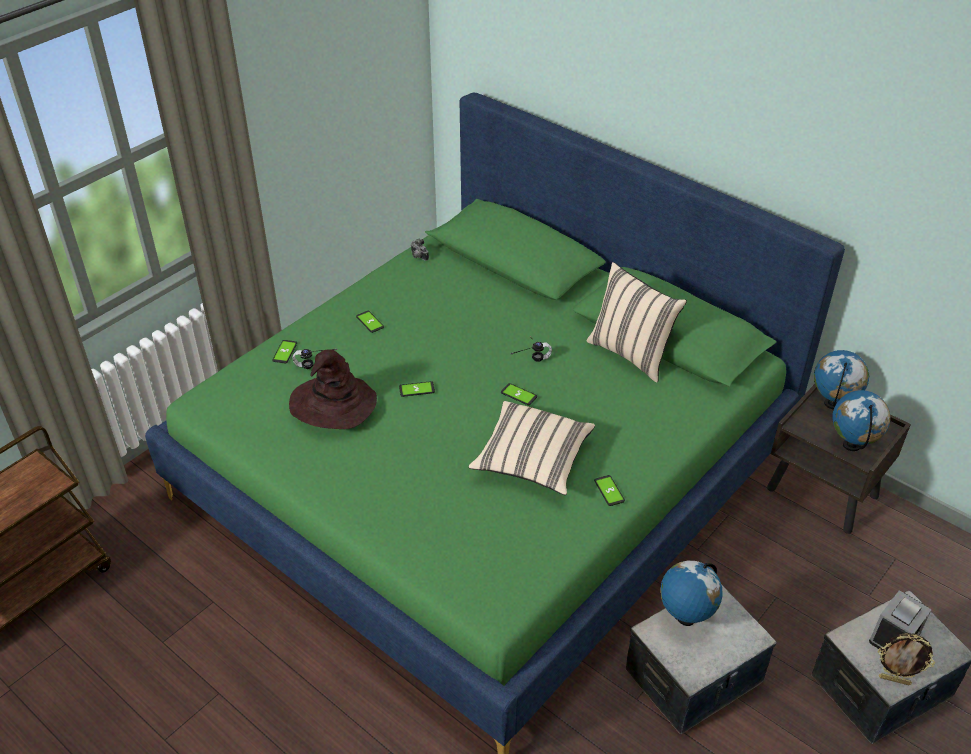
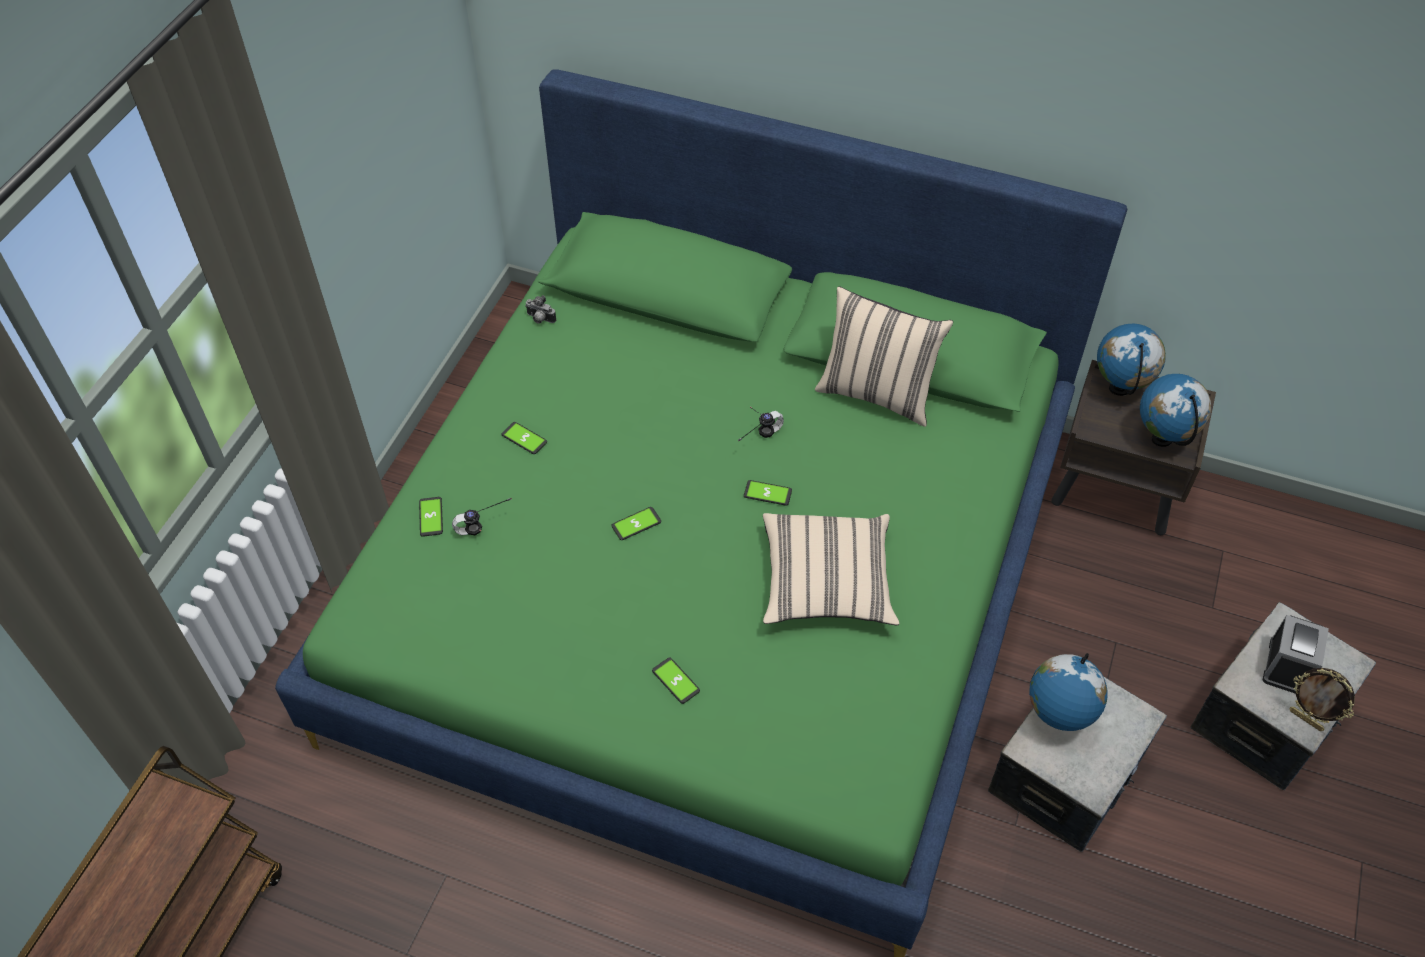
camera: 20 degrees left, 10 degrees up
brown hat [289,349,377,429] -> none
phone [594,475,625,506] -> phone moved to [652,658,700,704]
picture frame [878,633,935,685] -> picture frame turned 45 degrees clockwise [1289,668,1355,731]

